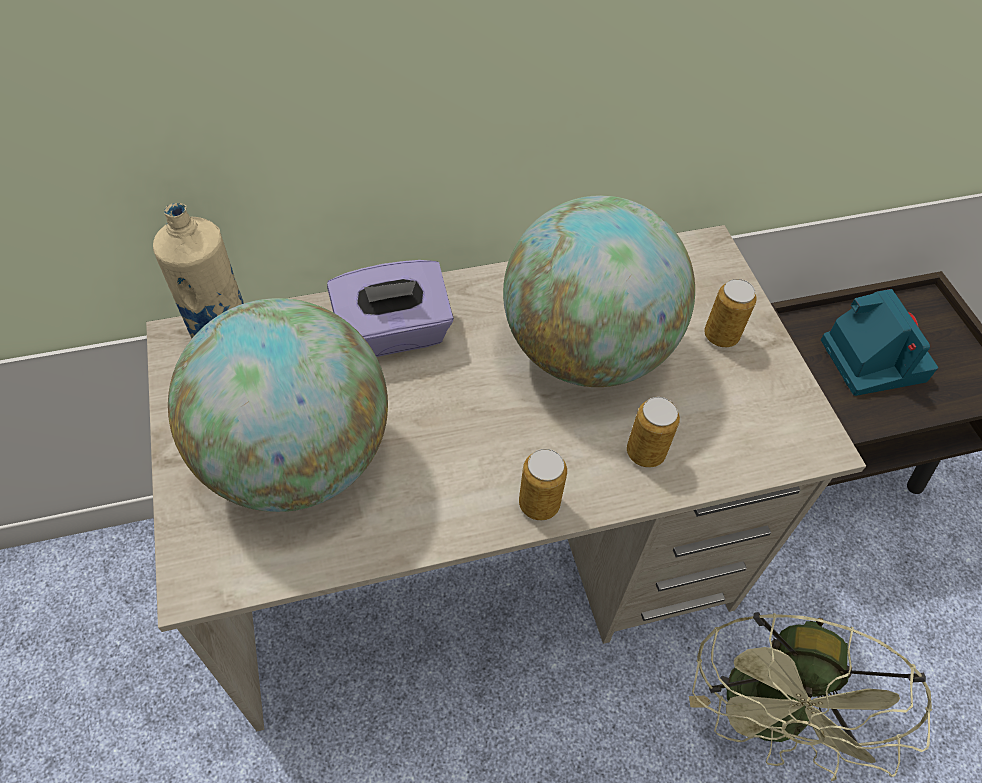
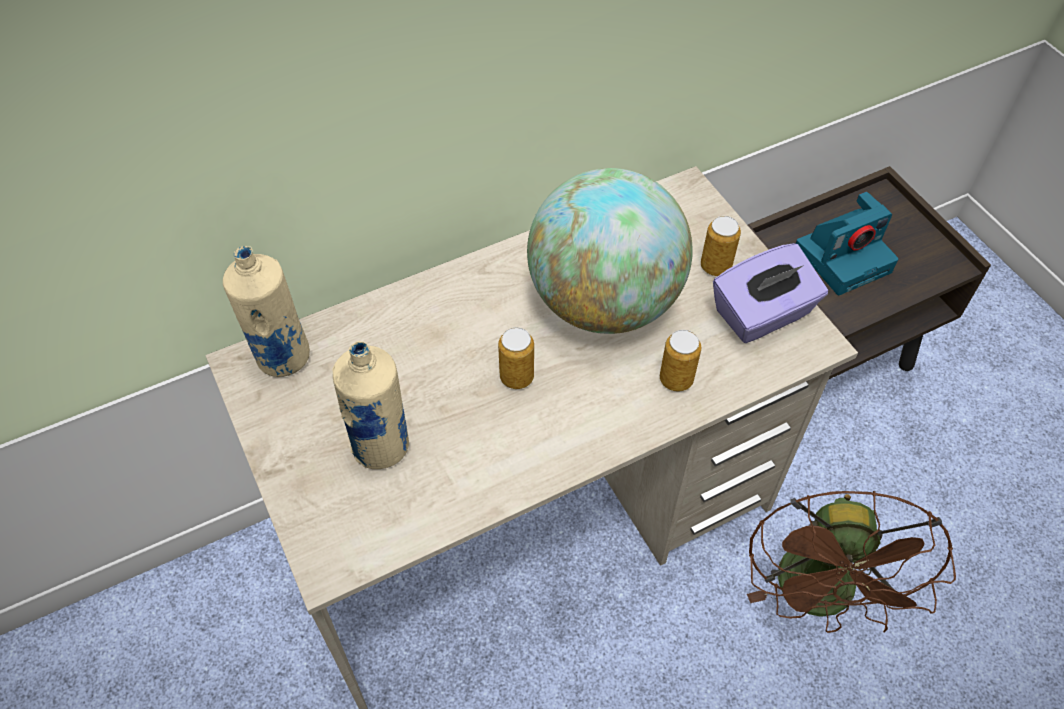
camera: 10 degrees left, 0 degrees up
globe [168,298,388,512] -> beige bottle [332,341,409,469]
purple tissue box [327,260,454,357] -> purple tissue box moved to [713,243,828,343]
can [519,449,567,520] -> can moved to [498,327,534,389]
green fan [689,612,932,781] -> brown fan [747,491,956,633]
camera [821,289,938,396] -> camera turned 90 degrees clockwise [796,192,898,295]

